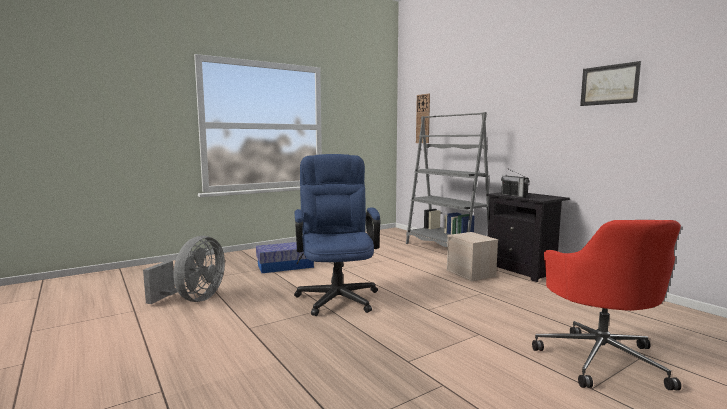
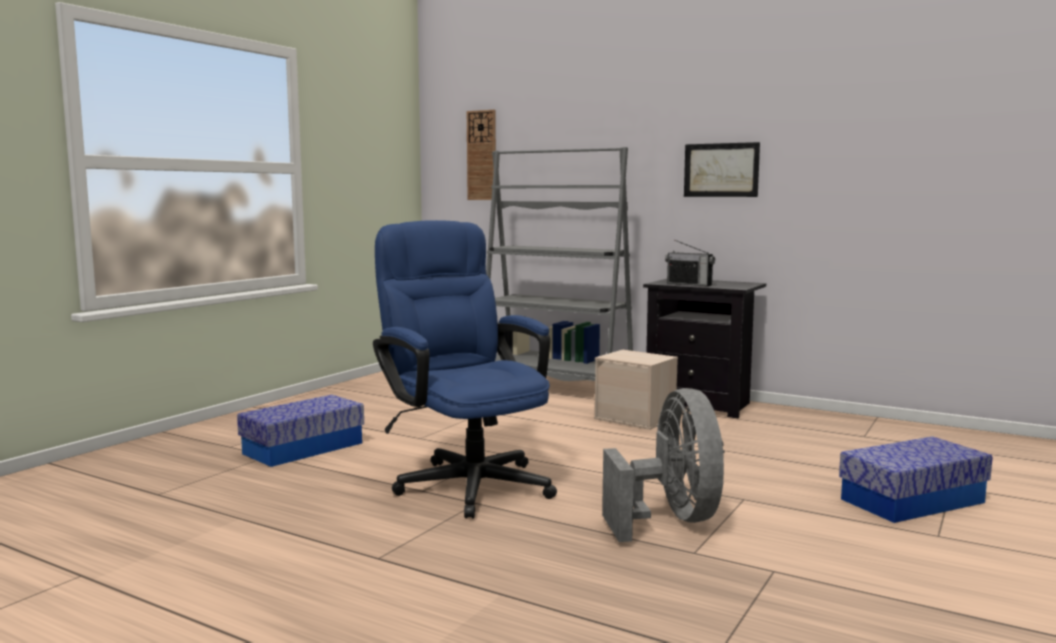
camera: 25 degrees left, 0 degrees up
grey fan [143,236,225,304] -> grey fan moved to [602,388,725,542]
red office chair [532,220,681,390] -> storage box [839,436,993,523]
picture [580,61,641,106] -> picture moved to [684,142,760,197]

